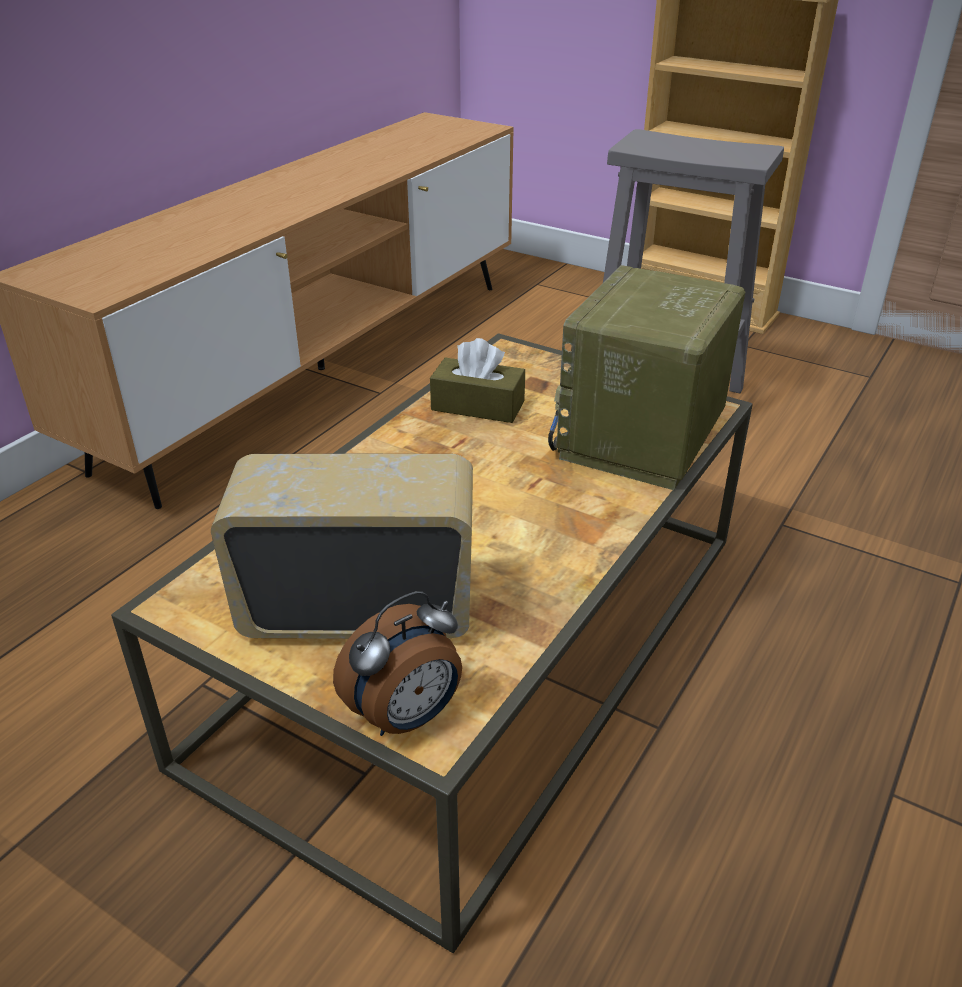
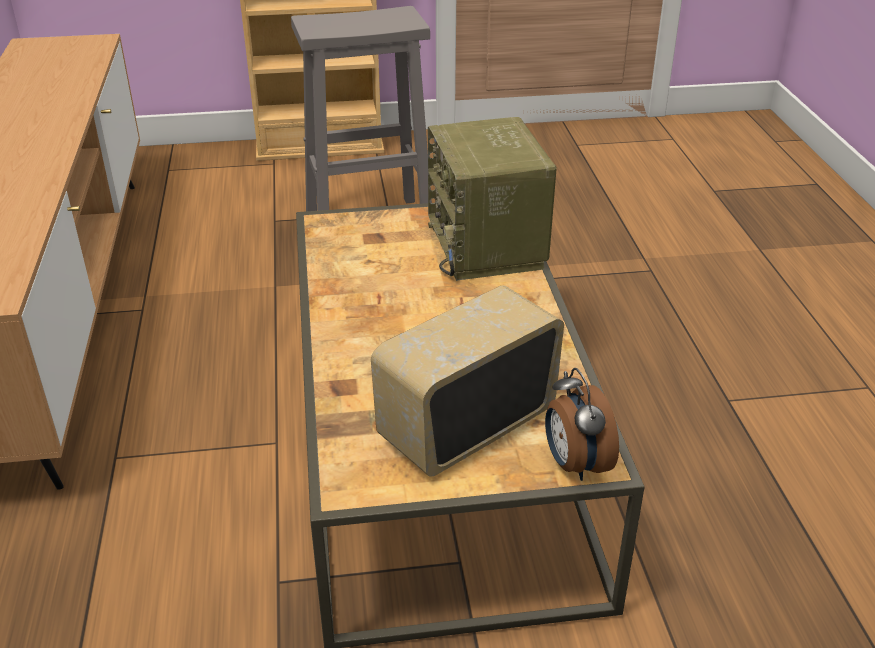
camera: 40 degrees left, 0 degrees up
alarm clock [333,591,462,736] -> alarm clock turned 150 degrees clockwise [545,368,619,481]
brown tissue box [430,338,525,423] -> none

